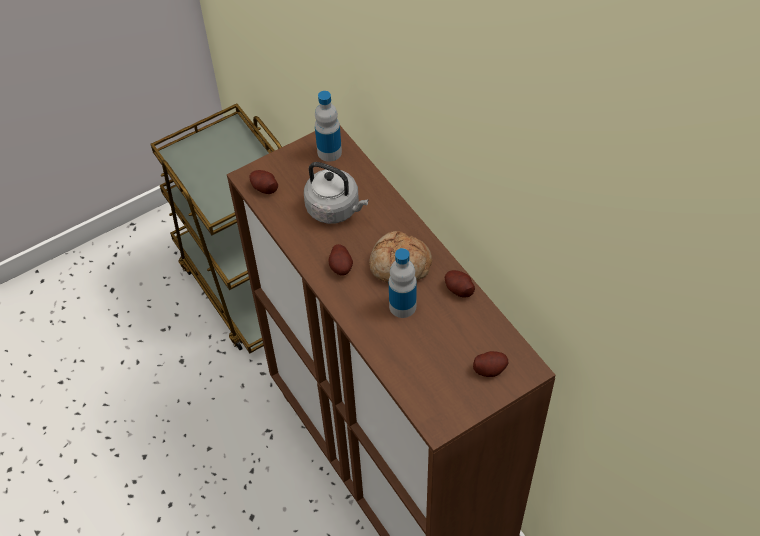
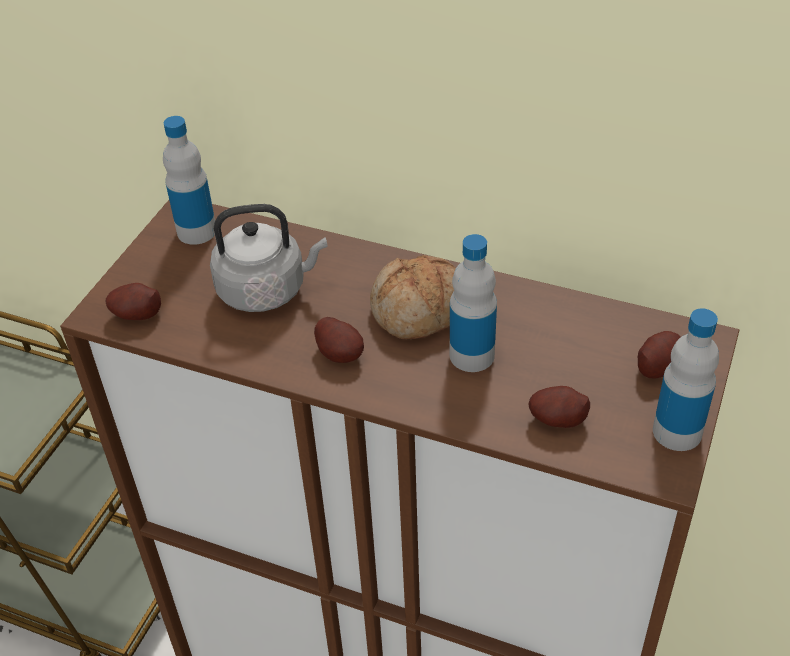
camera: 35 degrees left, 10 degrees down
potato [445,270,475,298] -> potato moved to [528,386,590,428]
none -> bottle [653,308,719,451]

